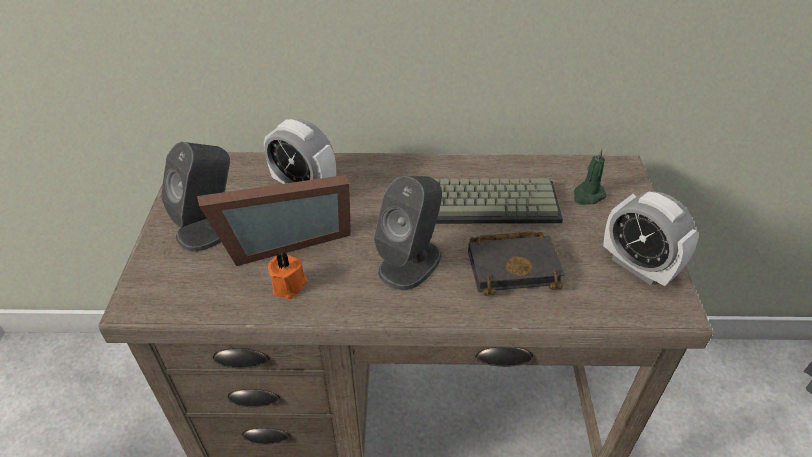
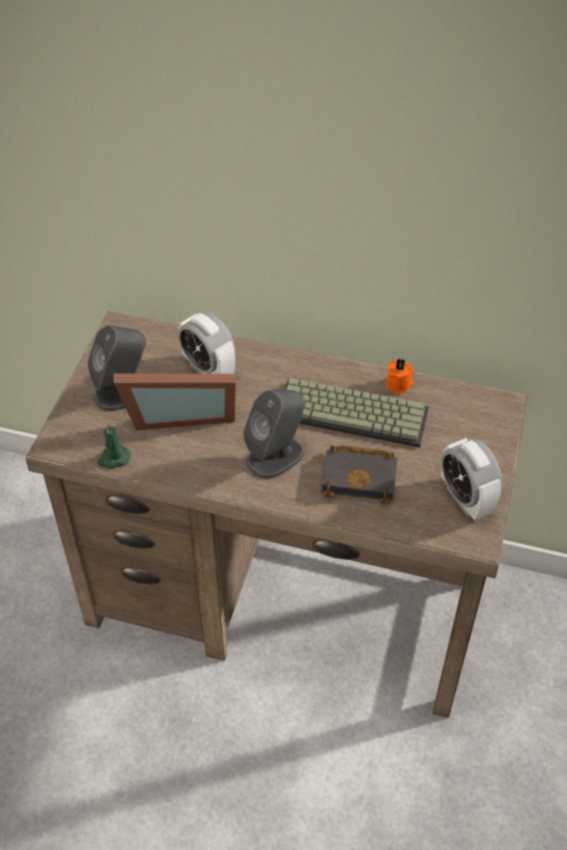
camera: 15 degrees right, 5 degrees up
orange candle [268,252,308,299] -> orange candle moved to [386,359,414,395]
green candle [574,148,607,205] -> green candle moved to [97,422,131,469]

